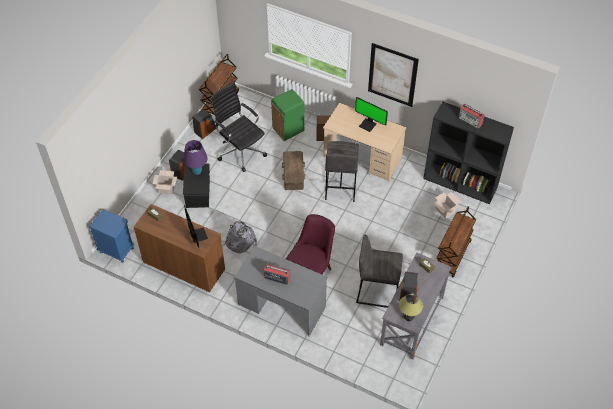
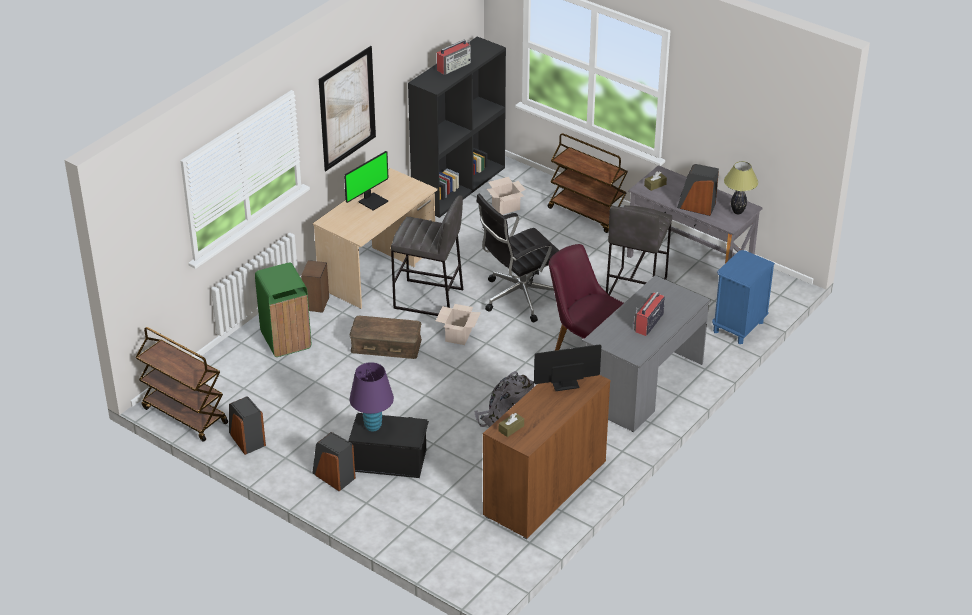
camera: 80 degrees left, 15 degrees down
blue nightstand [89,210,134,263] -> blue nightstand moved to [712,250,775,344]
cardboard box [153,170,177,194] -> cardboard box moved to [436,304,481,345]
black office chair [211,82,267,172] -> black office chair moved to [476,193,559,322]

